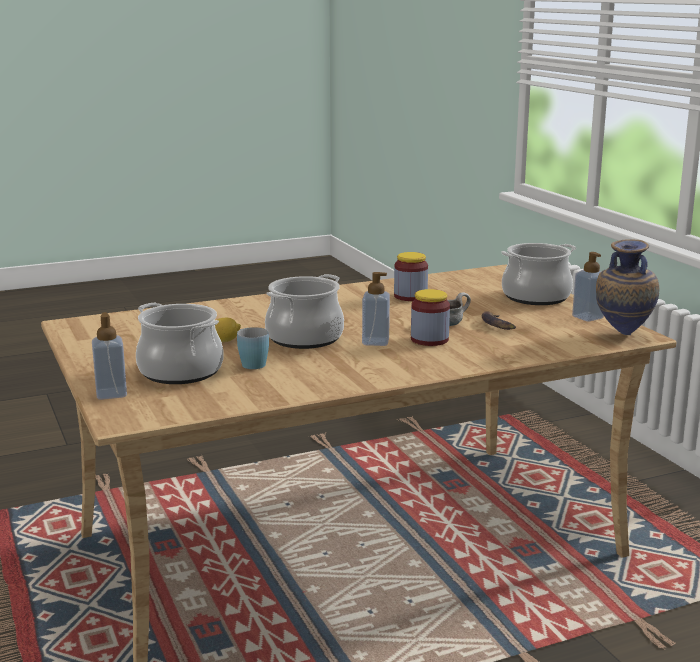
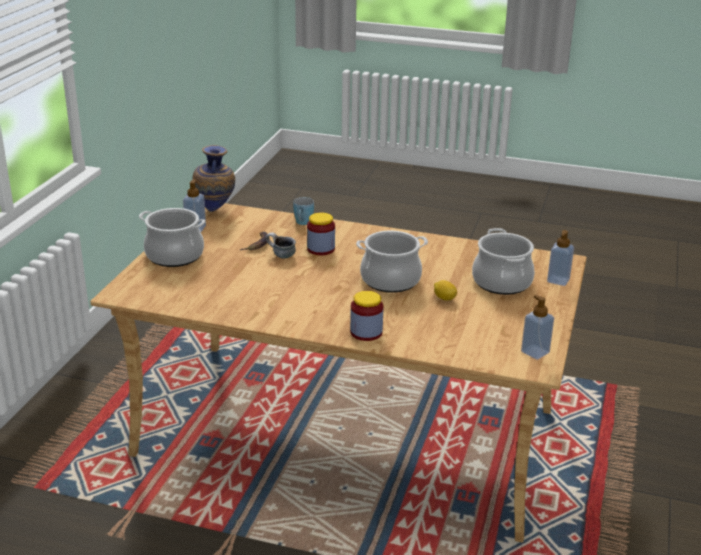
camera: 140 degrees left, 10 degrees up
blue mug [237,327,269,369] -> blue mug moved to [293,197,314,225]
soap dispenser [362,272,390,346] -> soap dispenser moved to [521,295,554,360]
jar [394,252,428,301] -> jar moved to [350,291,383,341]

